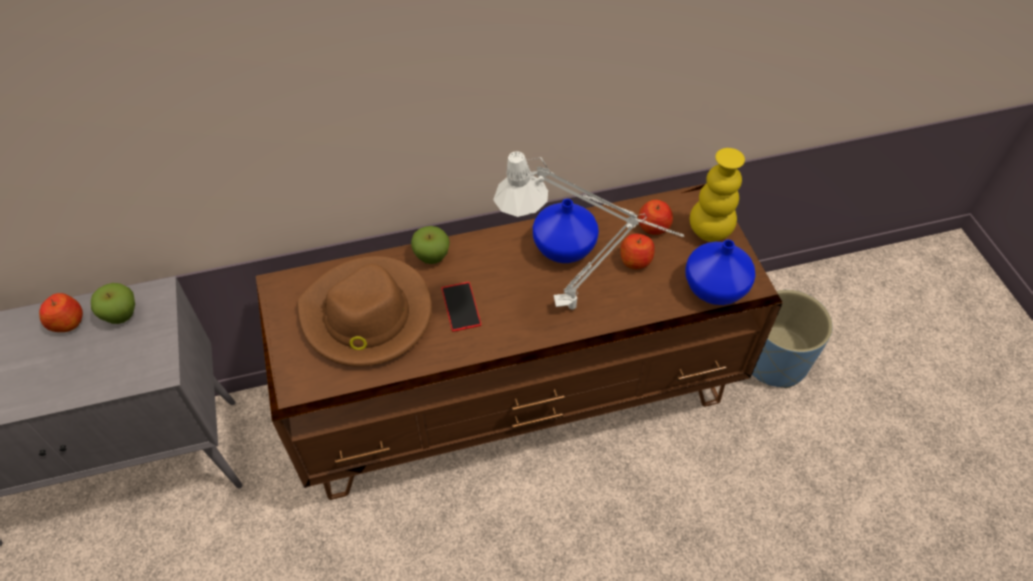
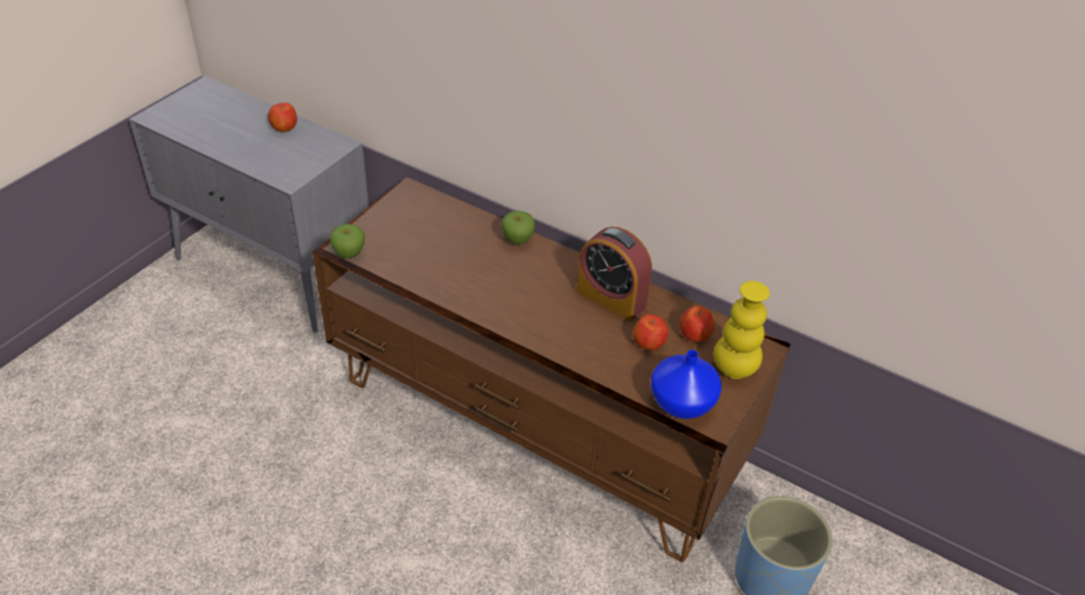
camera: 45 degrees right, 10 degrees down
apple [91,283,135,324] -> apple moved to [329,224,365,259]
brown hat [297,256,432,367] -> none
phone [441,282,481,332] -> none
white table lamp [493,151,685,310] -> none
blue vase [533,199,599,263] -> alarm clock [577,227,652,321]

